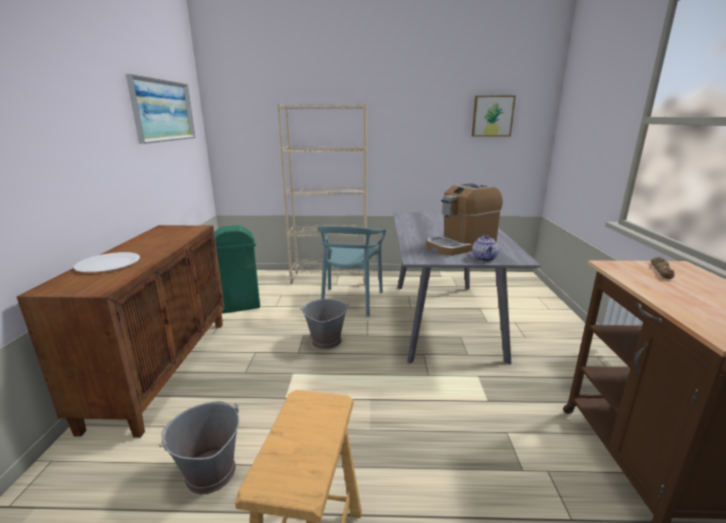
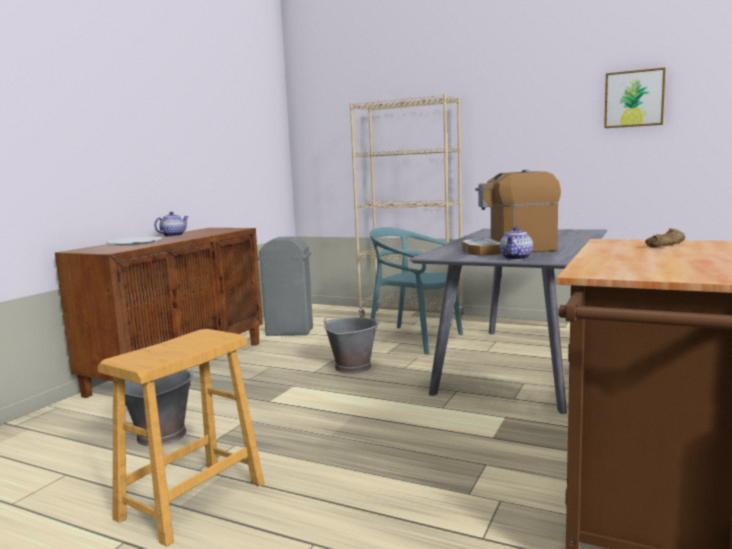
camera: 25 degrees right, 10 degrees down
picture [126,74,196,144] -> none
green trash can [214,225,260,314] -> grey trash can [258,236,313,336]
turquoise chair [317,226,386,317] -> turquoise chair turned 90 degrees clockwise [370,227,463,354]
none -> teapot [154,212,189,237]

